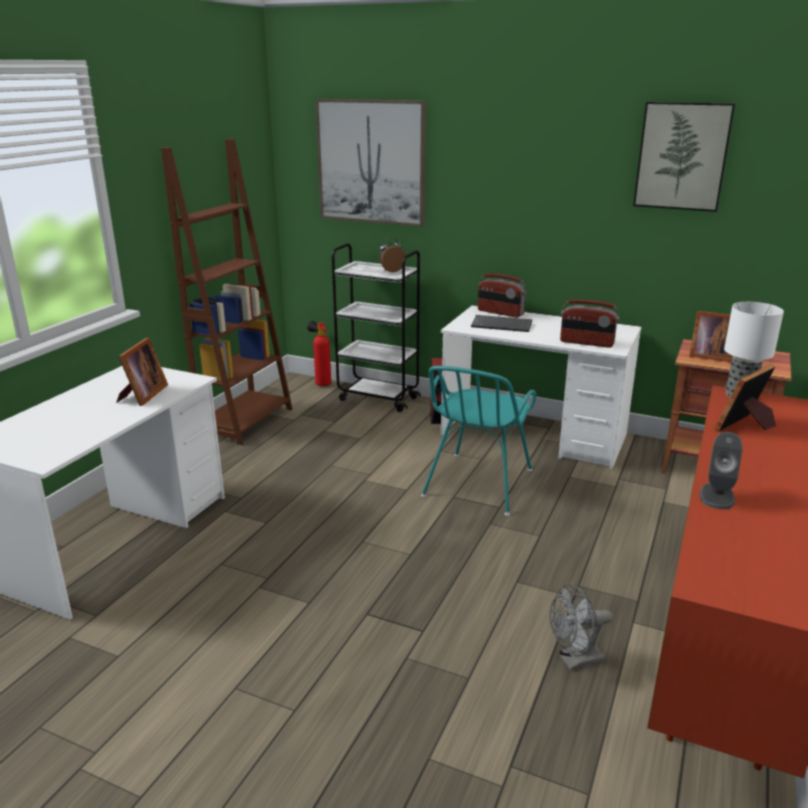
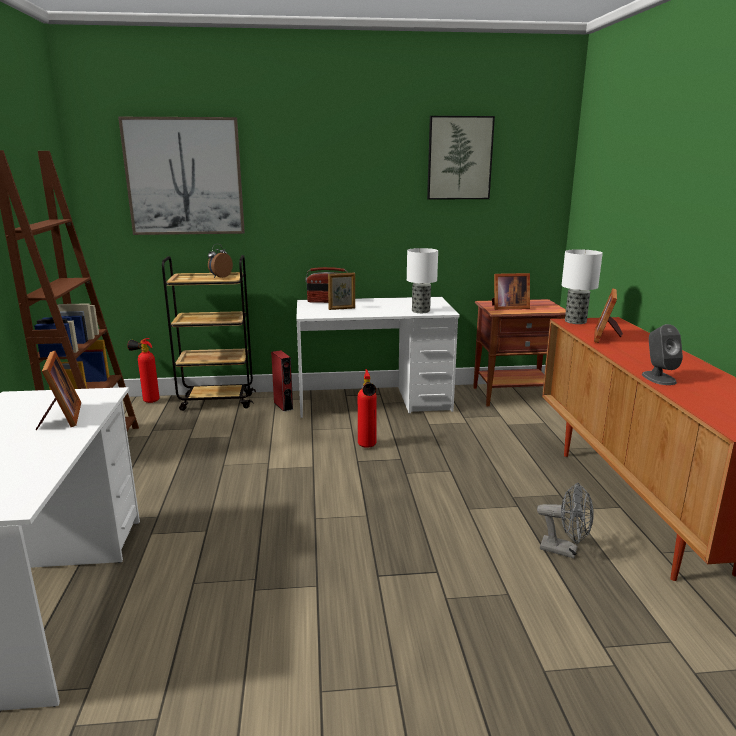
camera: 30 degrees left, 5 degrees down
white cart [332,243,421,412] -> brown cart [162,255,256,411]
turquoise chair [421,366,536,516] -> fire extinguisher [358,369,377,448]
keyboard [471,315,532,332] -> picture frame [328,272,355,310]
grey fan [550,584,613,670] -> grey fan turned 105 degrees counterclockwise [537,483,594,558]
radio [560,299,620,348] -> table lamp [407,248,438,313]

